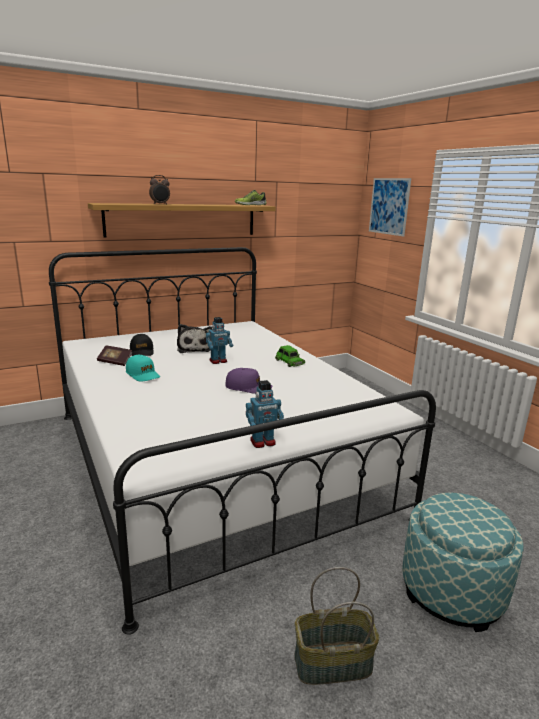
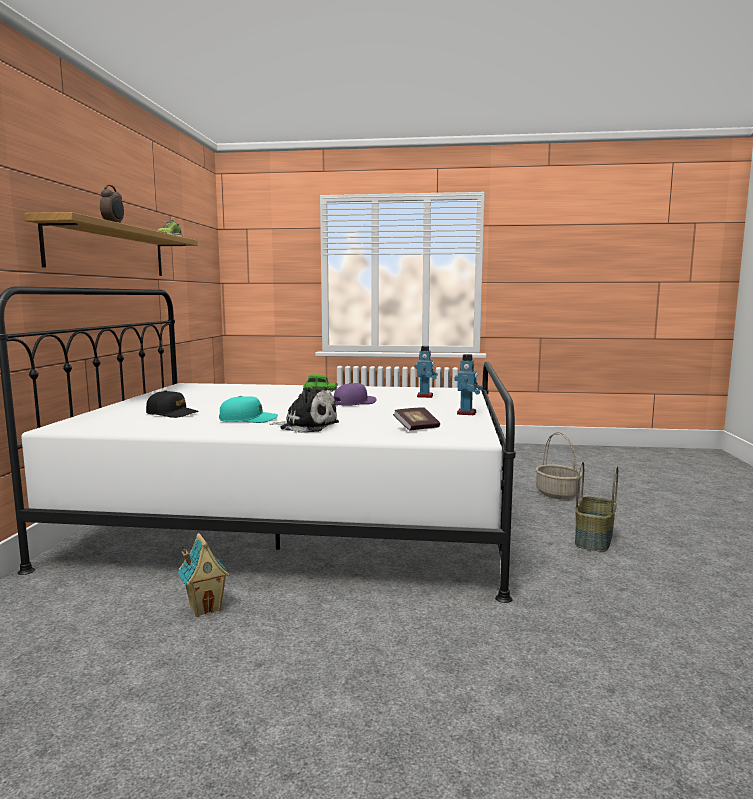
camera: 55 degrees left, 10 degrees down
book [97,345,133,366] -> book moved to [393,407,440,431]
plush toy [177,324,212,353] -> plush toy moved to [270,386,339,433]
toy robot [206,317,233,364] -> toy robot moved to [414,346,438,398]
picture [369,178,411,236] -> none
ottoman [402,493,524,632] -> basket [536,432,582,500]
none -> toy house [178,533,230,617]

